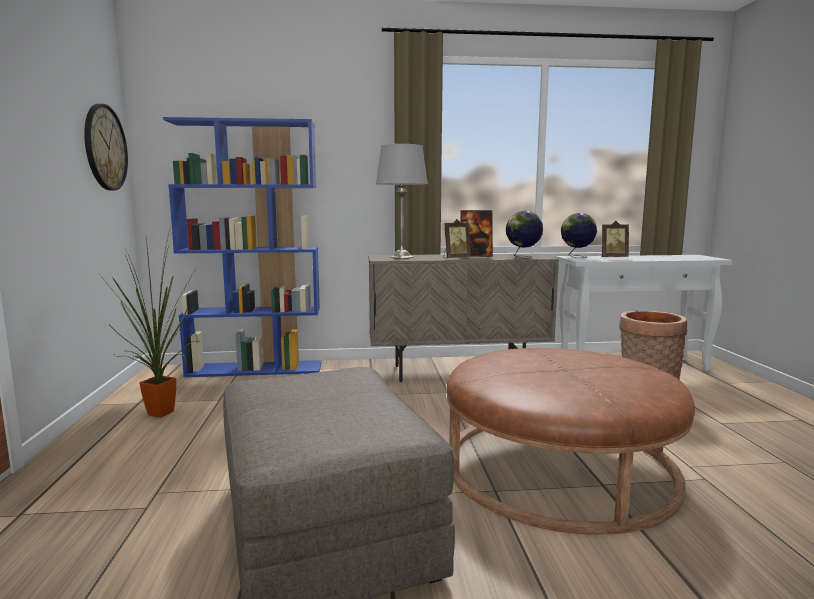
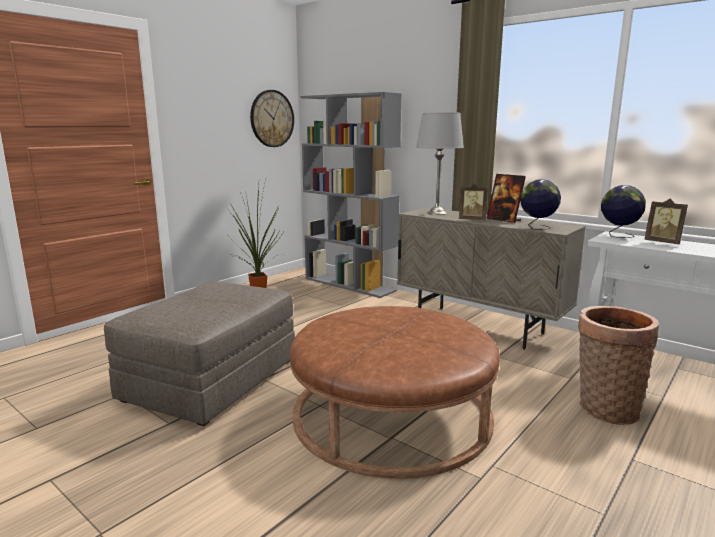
camera: 45 degrees right, 5 degrees up
blue bookcase [163,117,322,377] -> grey bookcase [301,92,402,298]

